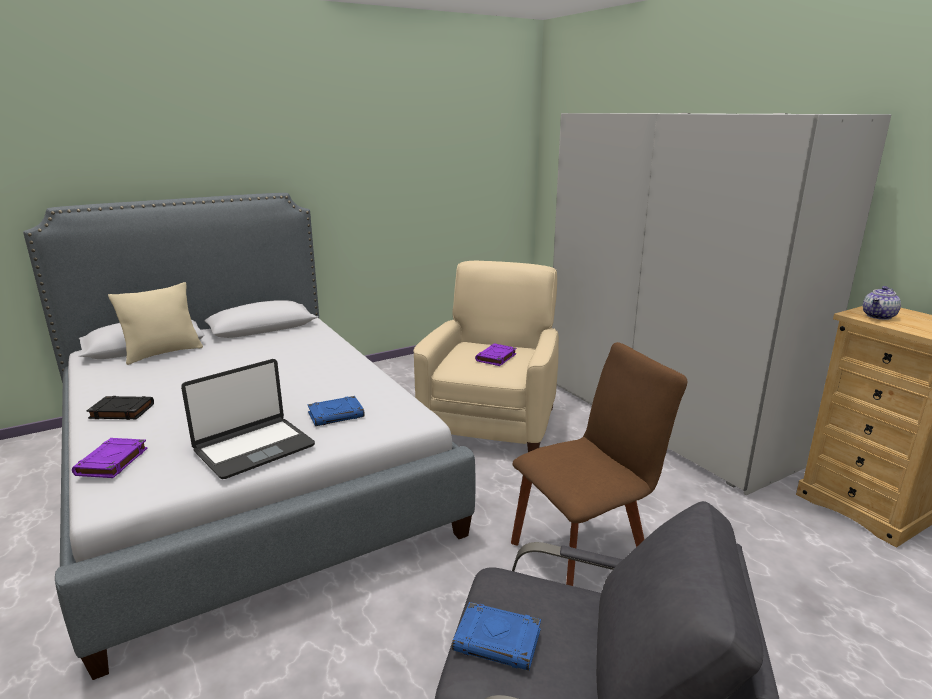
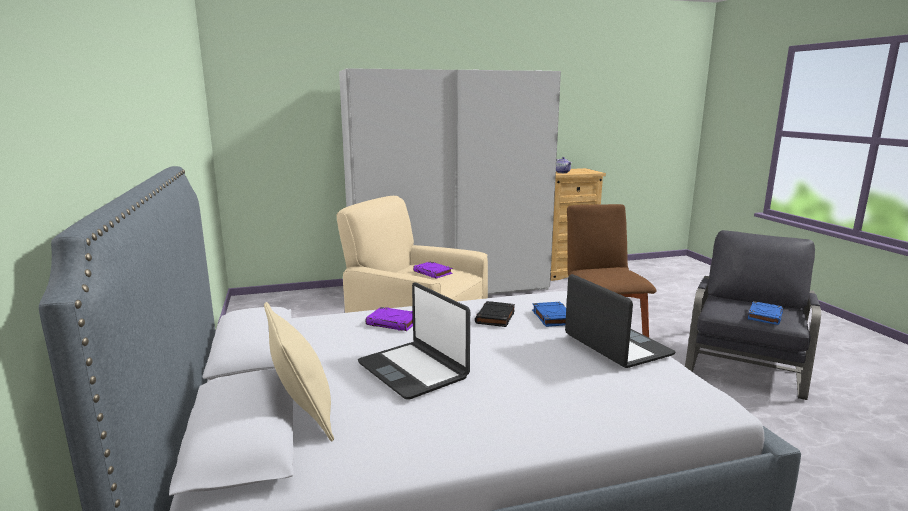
camera: 75 degrees left, 5 degrees down
purple book [72,438,147,478] -> purple book moved to [365,307,413,331]
black book [86,396,154,420] -> black book moved to [475,301,515,327]
none -> laptop [358,282,470,400]

